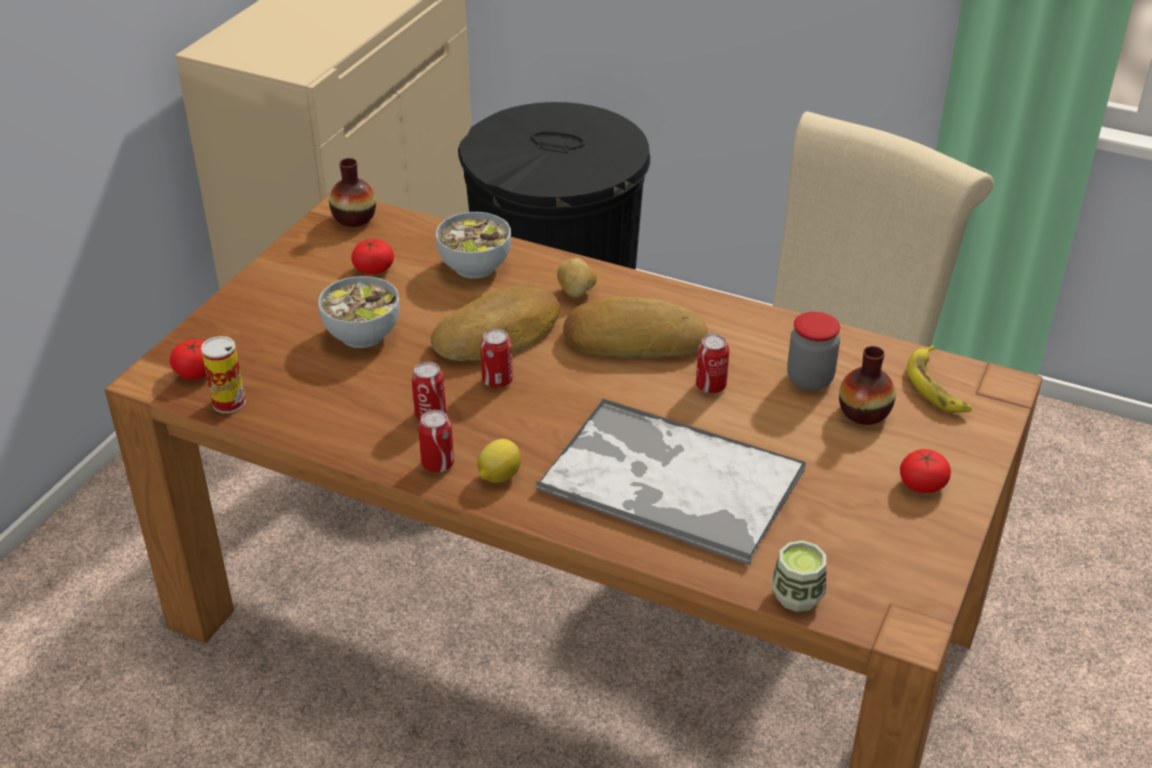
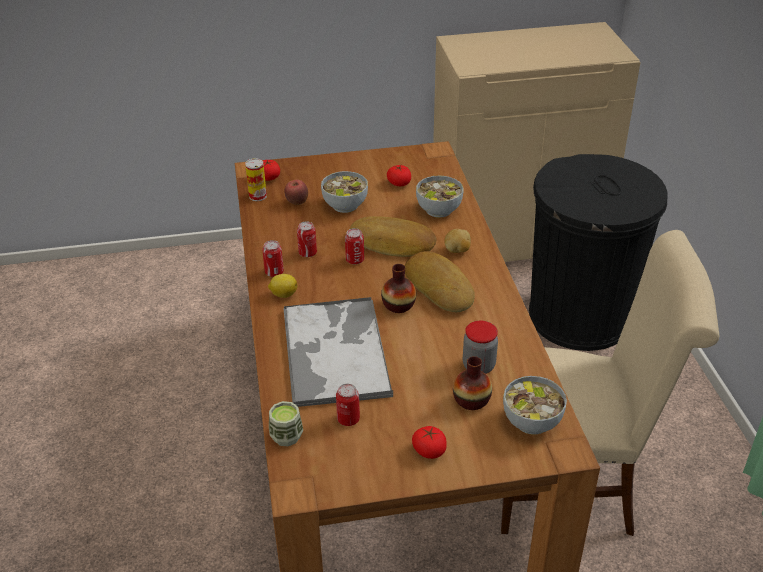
camera: 55 degrees right, 0 degrees up
vase [329,158,376,227] -> vase moved to [381,264,416,313]
can [696,334,729,393] -> can moved to [336,384,360,426]
banana [907,345,972,413] -> bowl [503,376,567,434]
none -> apple [284,179,308,205]

